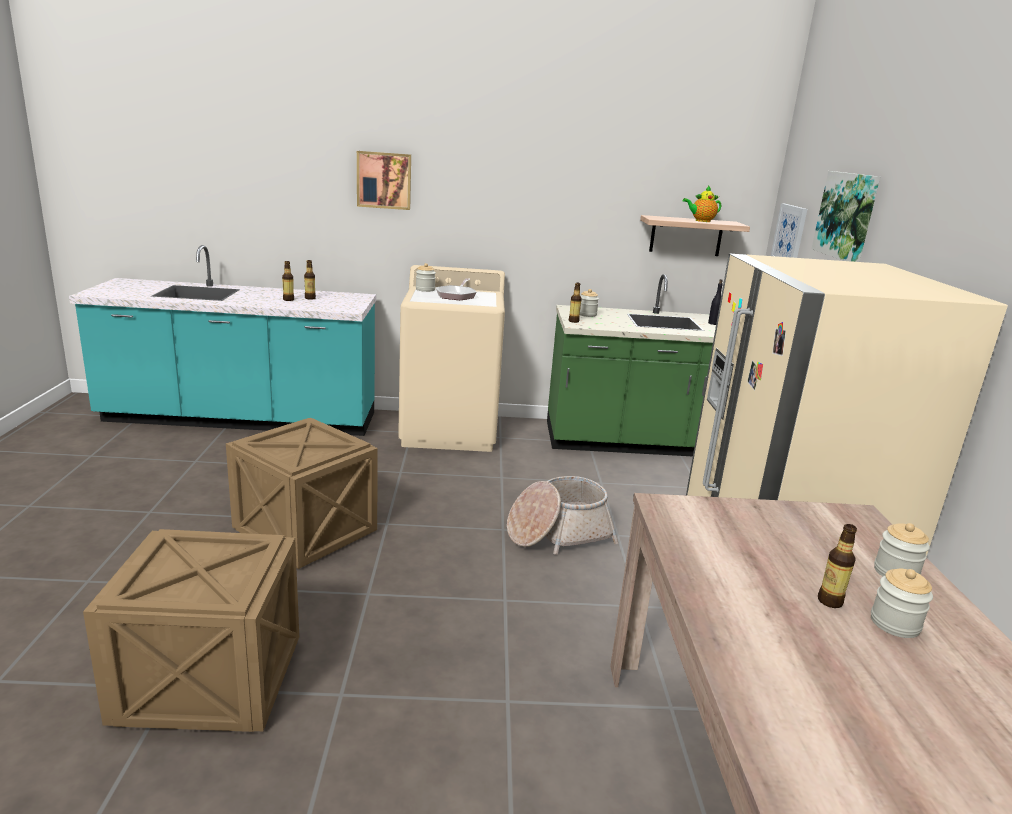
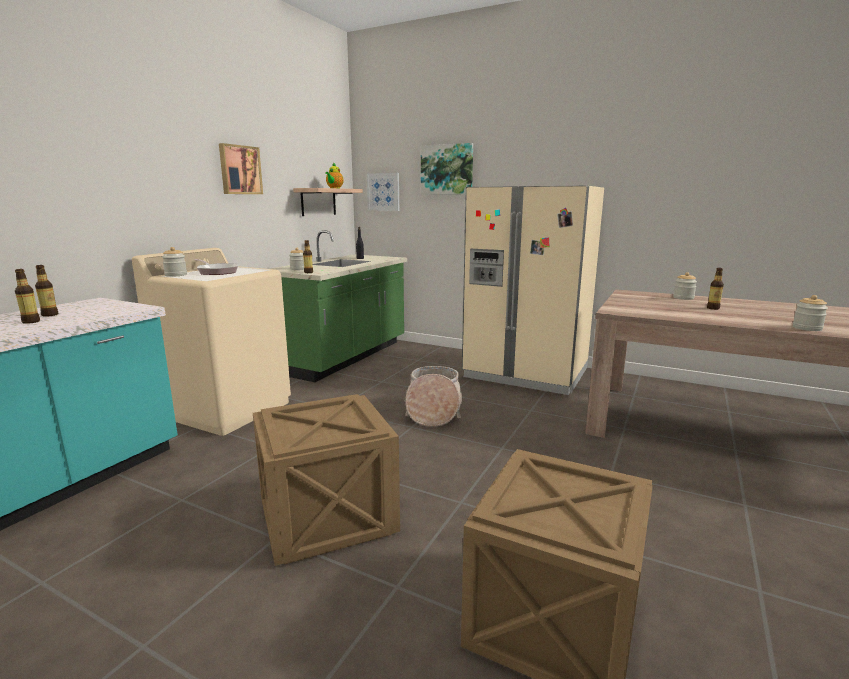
camera: 60 degrees left, 5 degrees down
picture [357,151,411,210] -> picture moved to [219,143,263,194]
jar [871,569,933,638] -> jar moved to [793,295,828,331]

